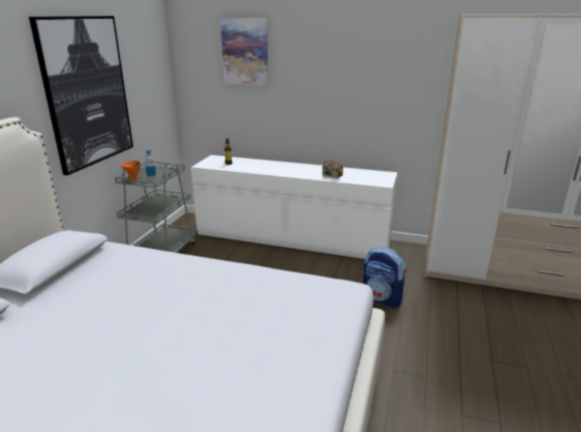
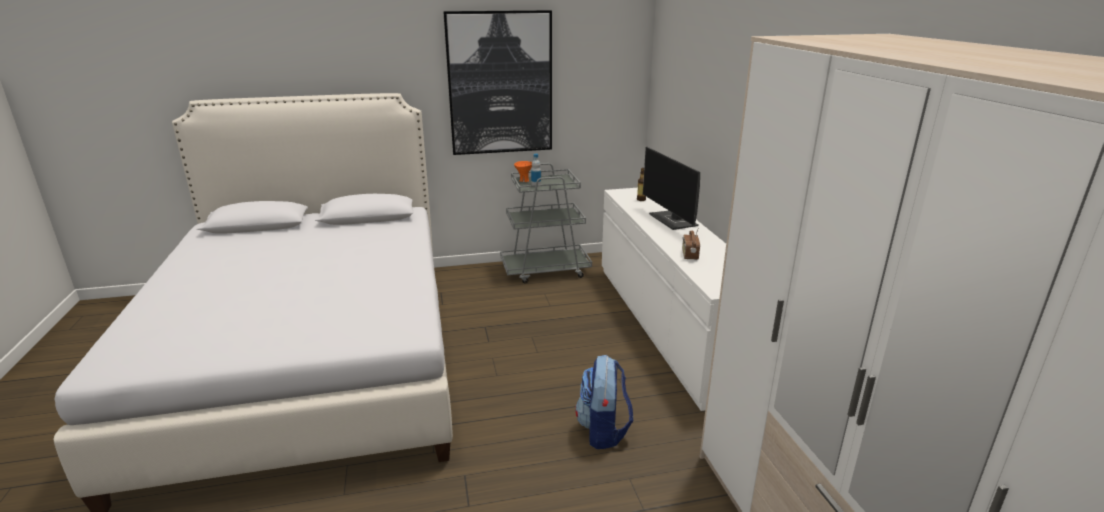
camera: 60 degrees right, 0 degrees up
picture [221,18,268,86] -> none
none -> monitor [643,146,700,230]

